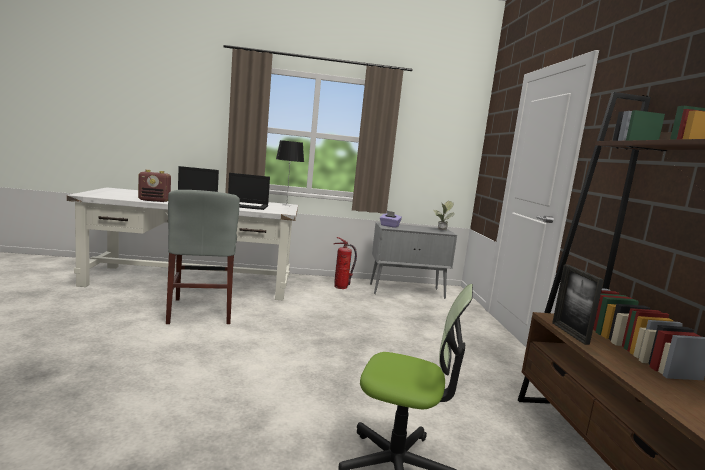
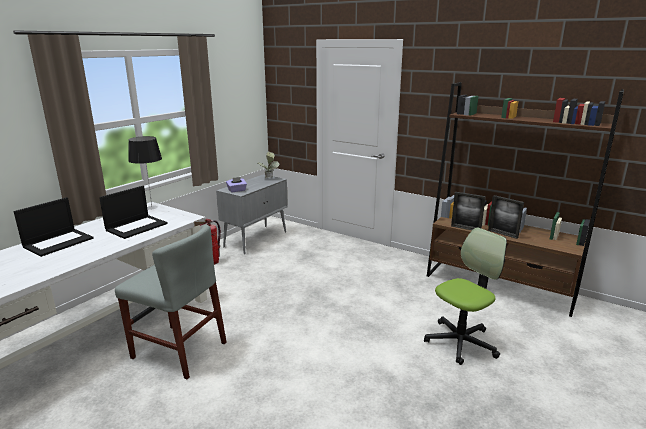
camera: 50 degrees left, 10 degrees up
radio [138,170,171,202] -> none
none -> picture frame [488,195,524,239]

